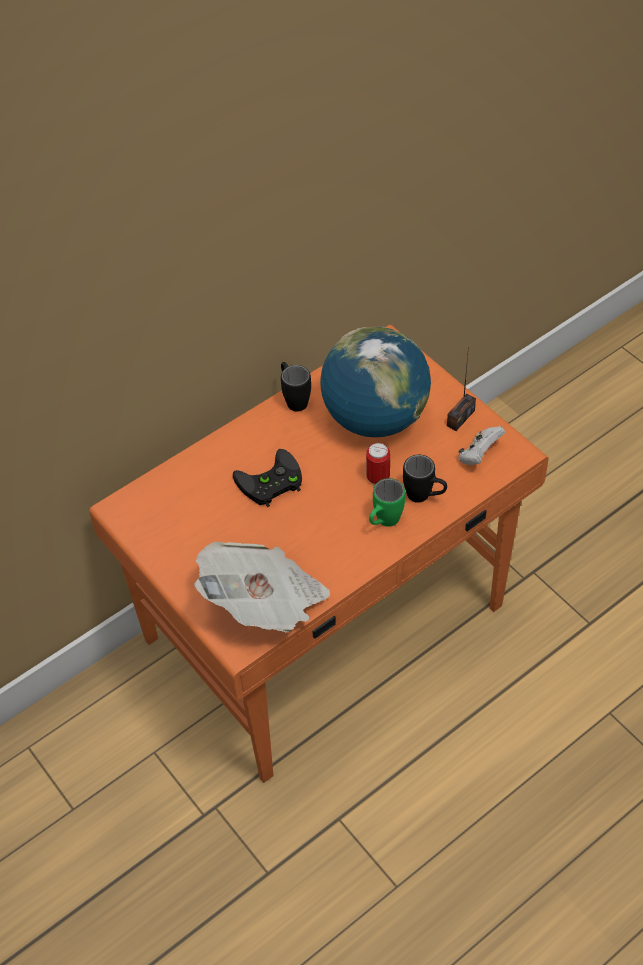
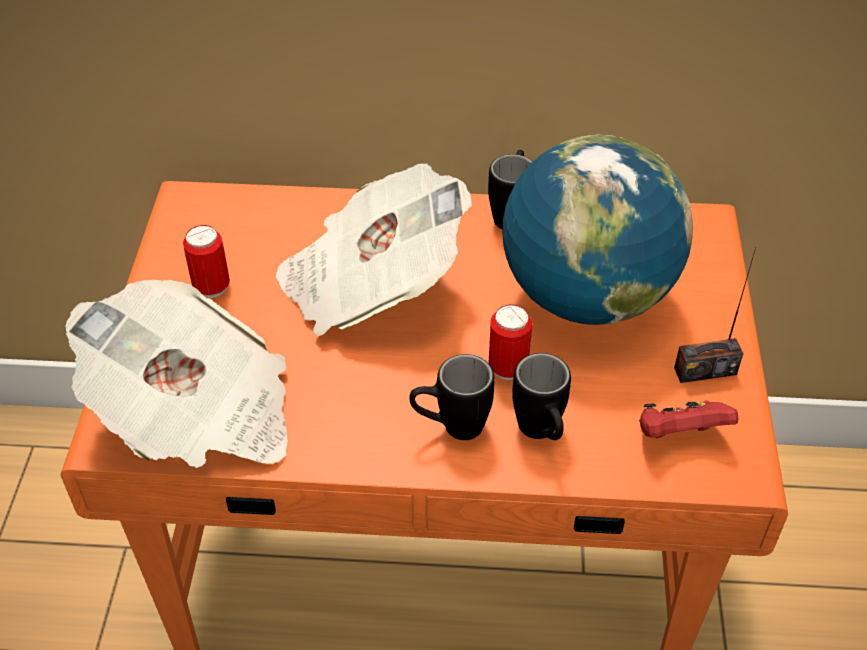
camera: 40 degrees right, 5 degrees down
black game controller [233,449,302,507] -> newspaper [276,163,472,336]
green mug [369,478,405,527] -> black mug [409,354,494,440]
white game controller [458,426,505,465] -> red game controller [639,400,738,438]
none -> can [183,225,230,298]

